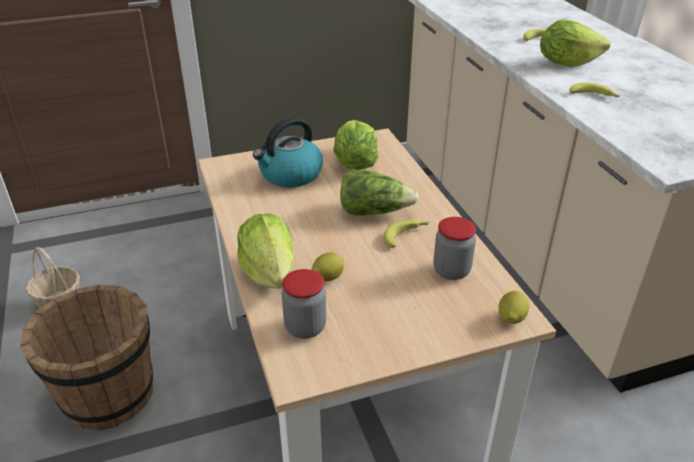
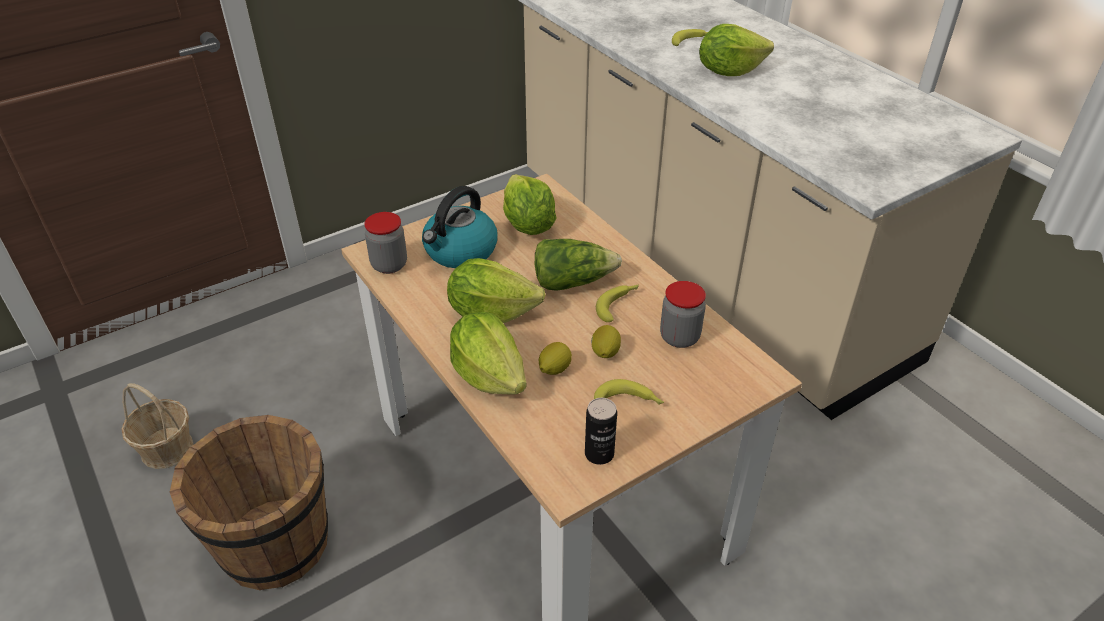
camera: 15 degrees left, 5 degrees up
jar [282,269,326,339] -> jar moved to [364,212,407,274]
lemon [499,291,529,324] -> lemon moved to [591,325,621,358]
banana [569,82,620,97] -> banana moved to [594,379,664,404]
none -> lettuce [447,258,545,323]
none -> can [585,398,617,465]

